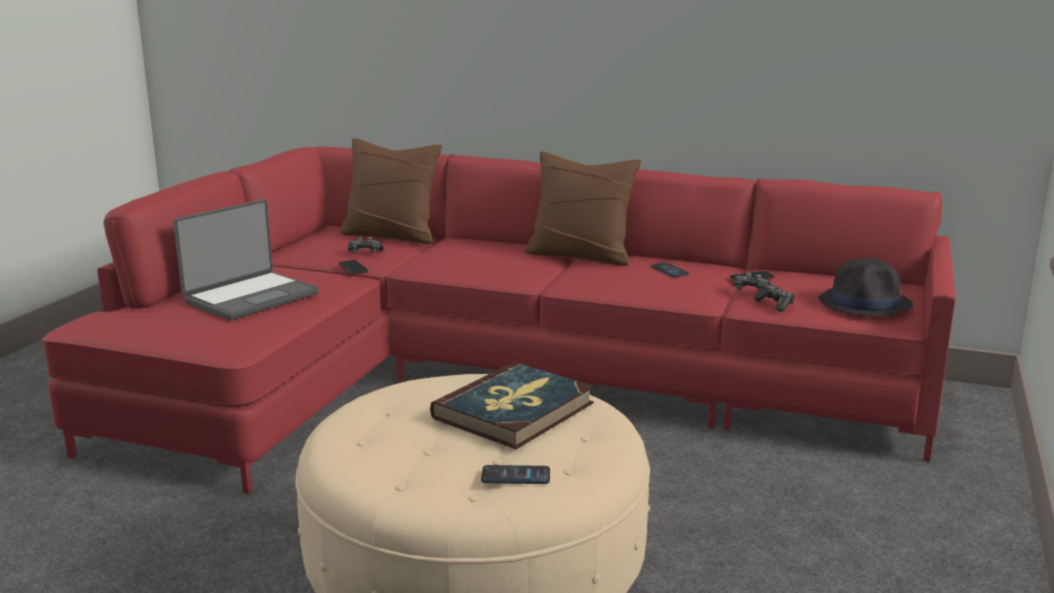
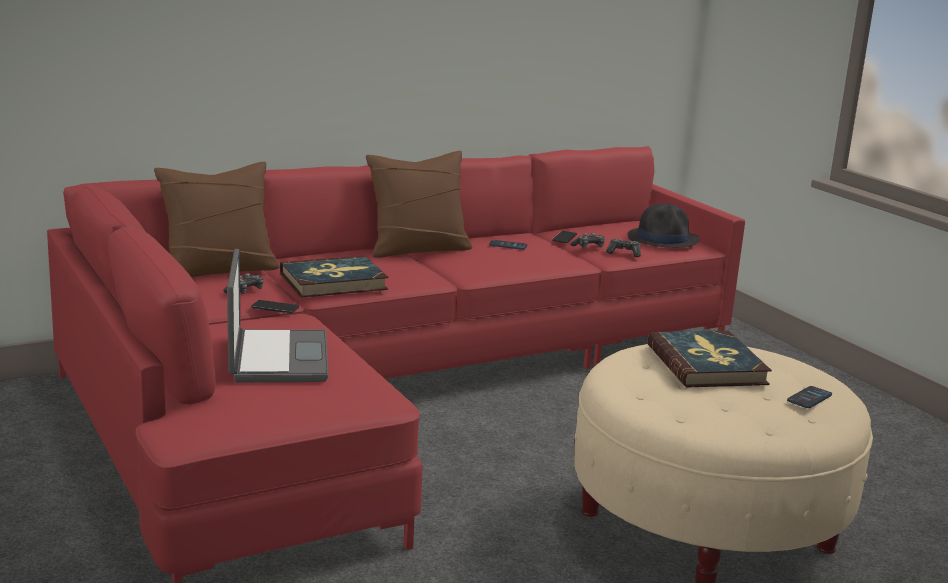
camera: 50 degrees left, 0 degrees up
none -> book [280,255,388,298]

